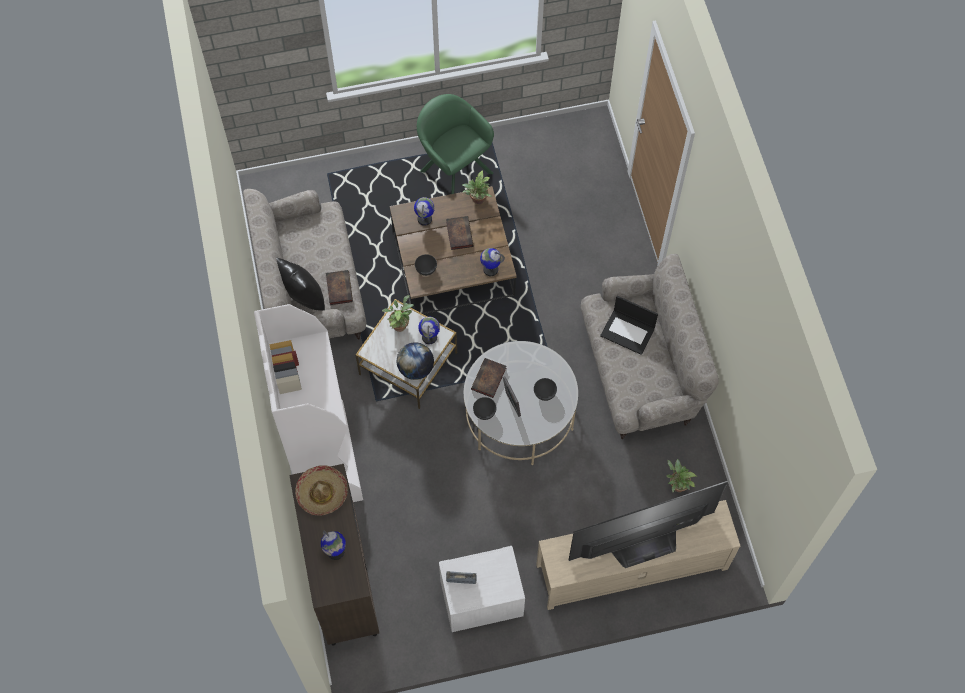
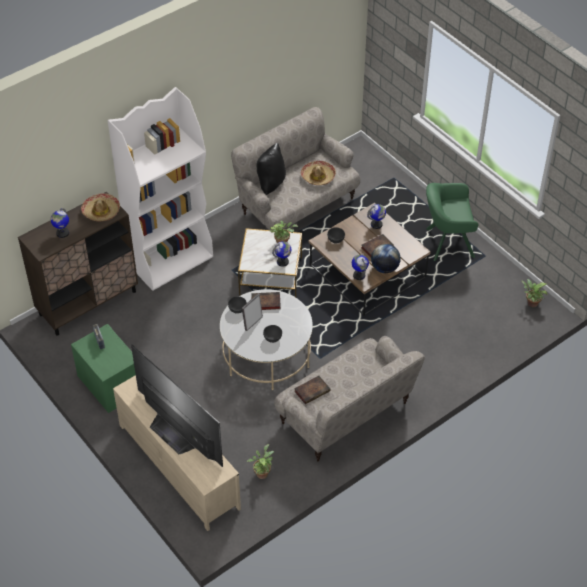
camera: 65 degrees right, 15 degrees down
book [326,270,353,305] -> book moved to [294,376,331,404]
globe [397,342,434,380] -> globe moved to [371,244,401,273]
green armchair [417,94,494,194] -> green armchair turned 120 degrees counterclockwise [426,183,478,261]
white nightstand [439,546,525,632] -> green nightstand [71,324,136,413]
potted plant [462,170,492,204] -> potted plant moved to [522,279,548,307]
laptop [600,296,658,355] -> none
none -> hat [301,161,336,185]

